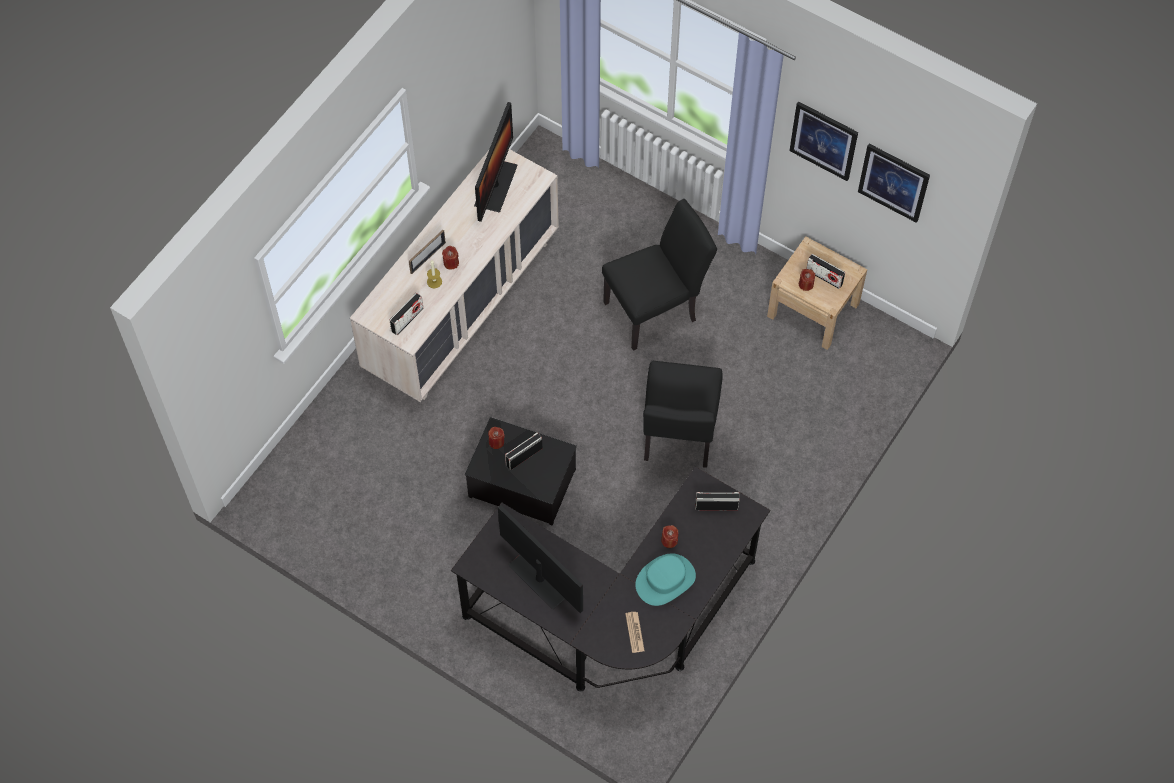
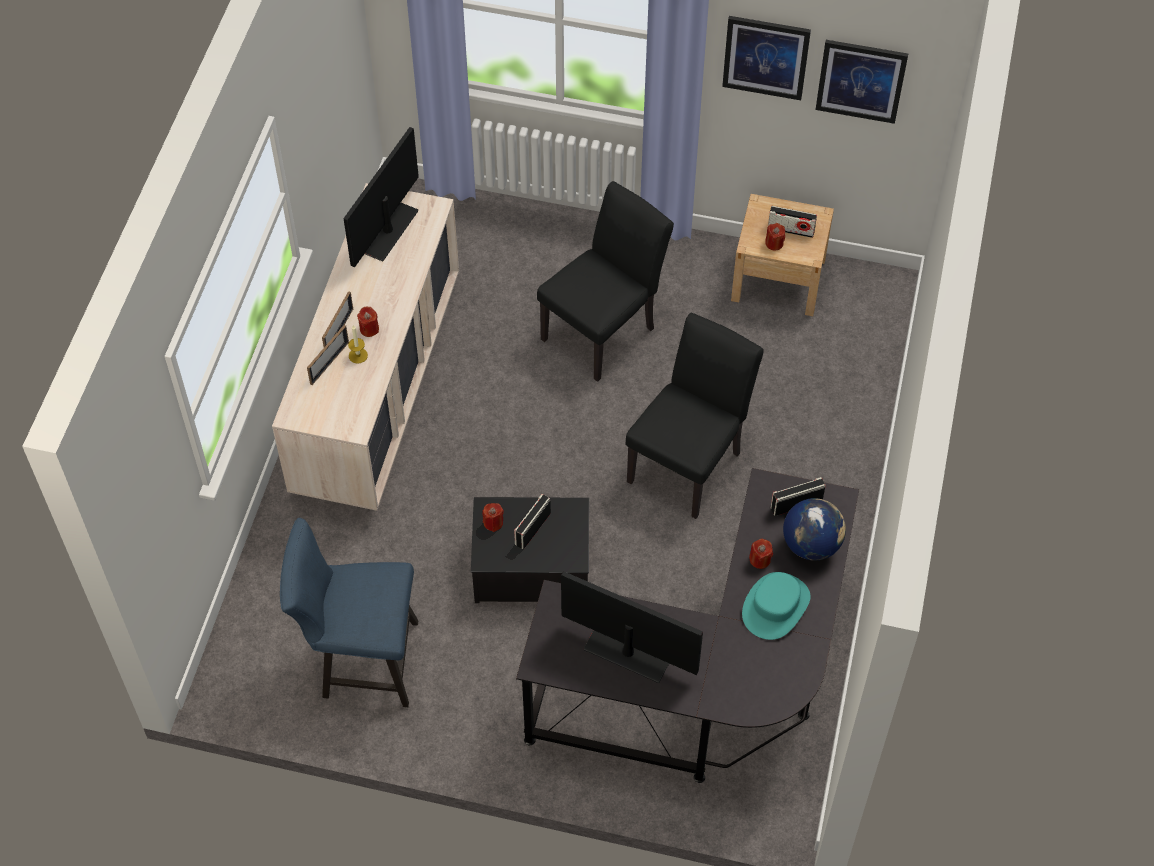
camera: 20 degrees left, 5 degrees down
radio [390,293,424,335] -> none
monitor [474,102,517,222] -> monitor turned 150 degrees counterclockwise [344,127,419,267]
newspaper [625,612,645,653] -> none
black chair [643,361,723,468] -> black chair turned 135 degrees counterclockwise [626,313,763,519]
none -> blue chair [280,518,418,707]
none -> picture frame [307,325,349,385]
none -> globe [783,498,846,561]

